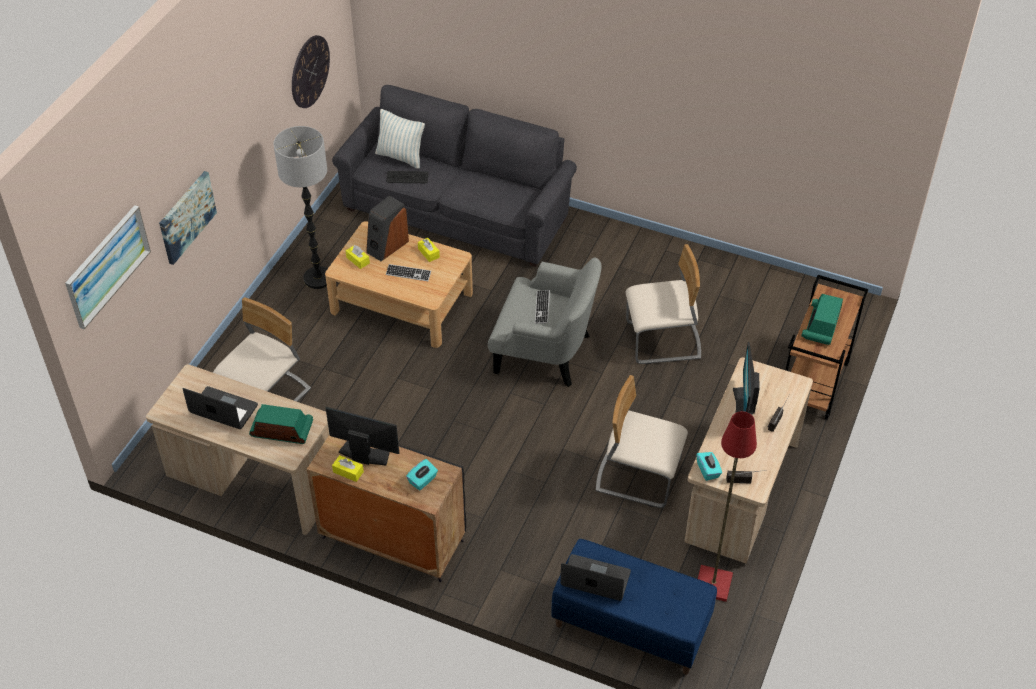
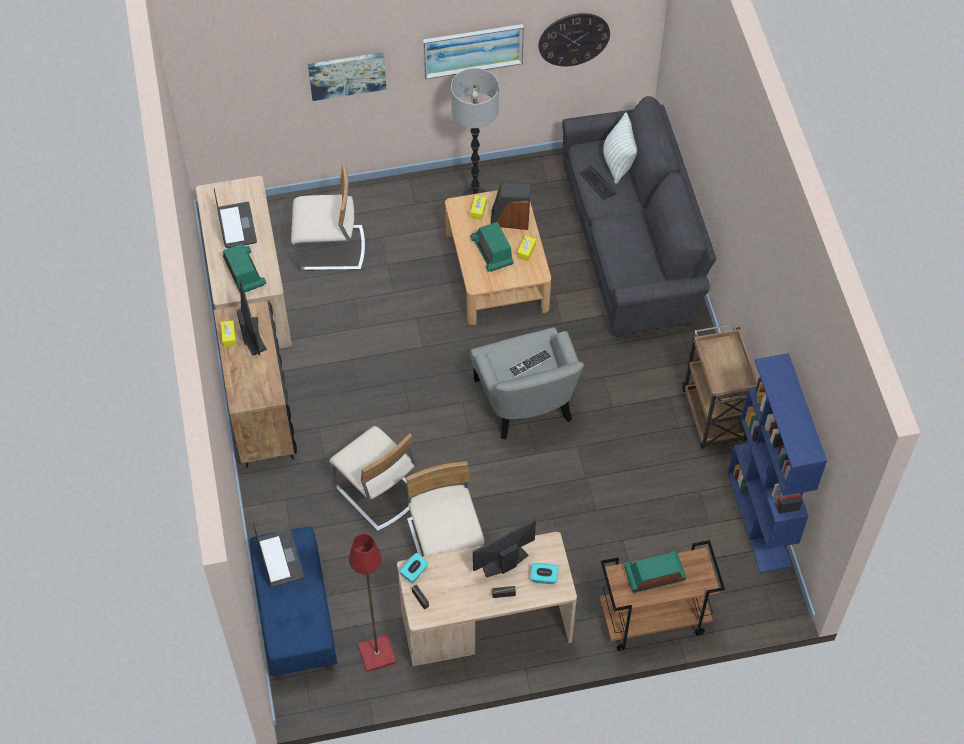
camera: 55 degrees right, 10 degrees up
picture [65,205,151,329] -> picture moved to [423,24,524,79]
keyboard [386,264,431,281] -> radio [470,222,514,272]
turquoise tissue box [406,459,438,490] -> turquoise tissue box moved to [530,563,559,584]
beige chair [626,244,701,364] -> beige chair moved to [329,426,420,531]
none -> brown cart [682,323,757,449]
none -> blue bookcase [728,353,827,573]

